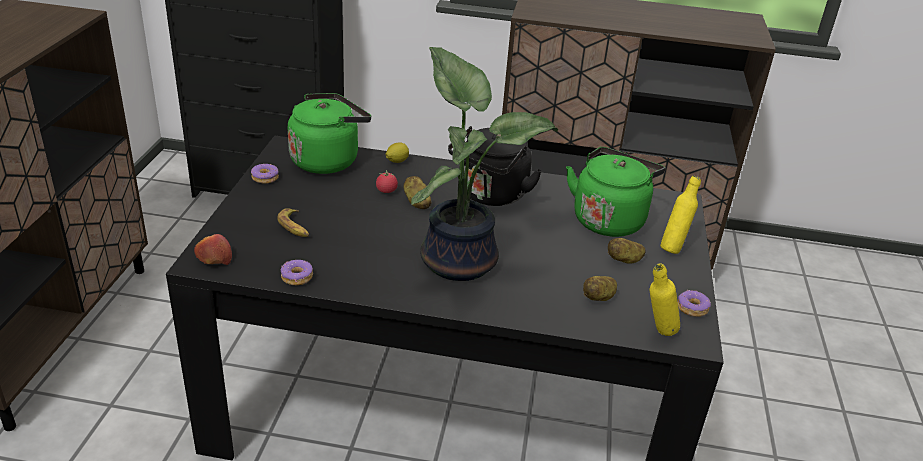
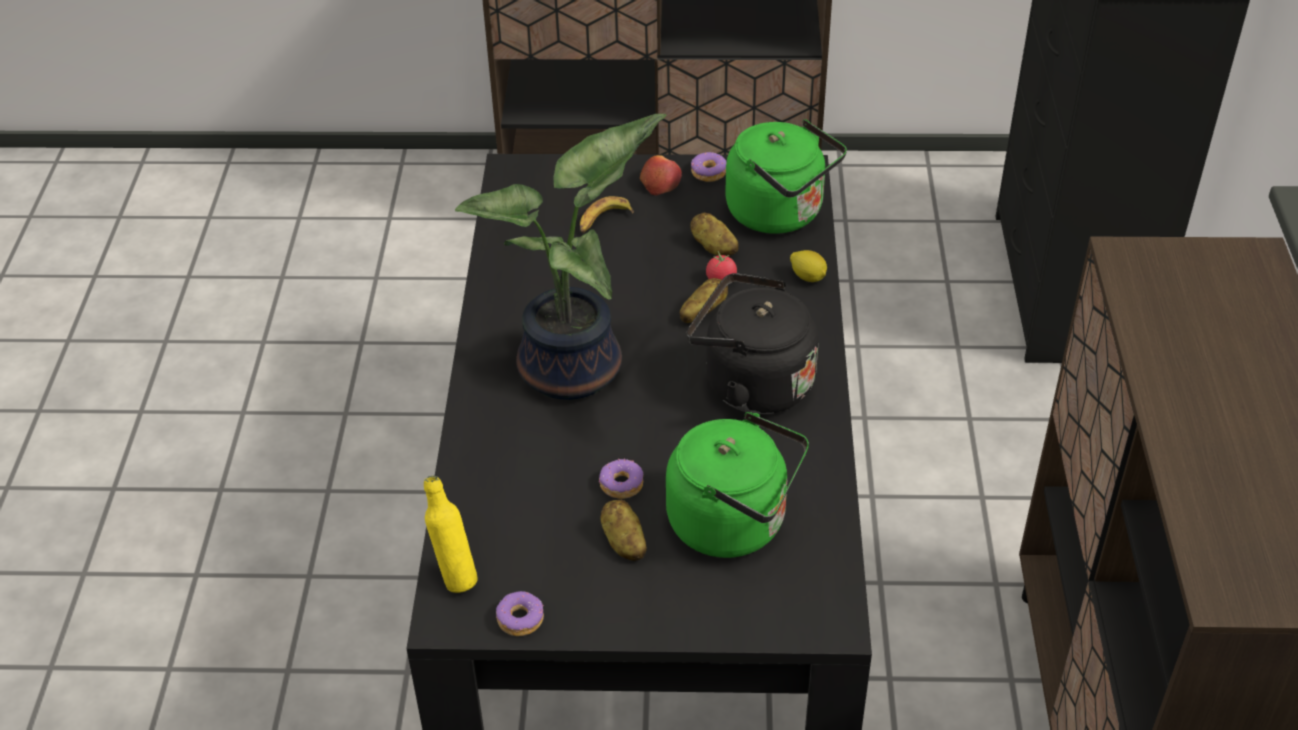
camera: 85 degrees right, 10 degrees up
apple [194,234,232,265] -> apple moved to [640,155,682,196]
donut [281,260,313,286] -> donut moved to [599,459,644,499]
potato [583,276,617,301] -> potato moved to [690,213,739,256]
yellow bottle [660,176,701,254] -> none

